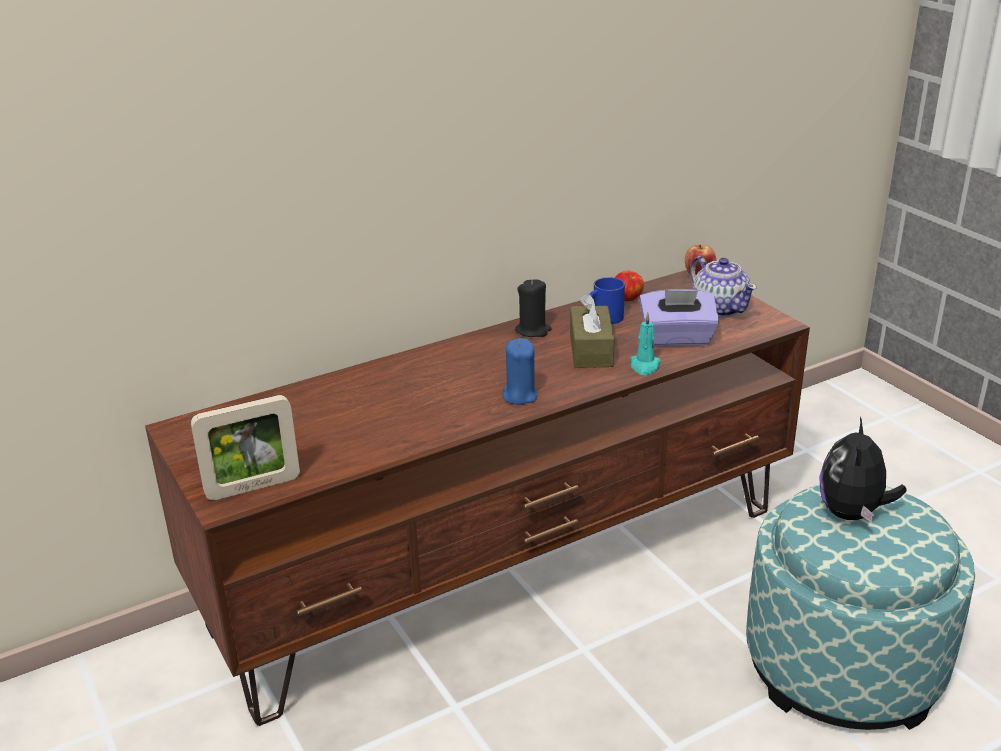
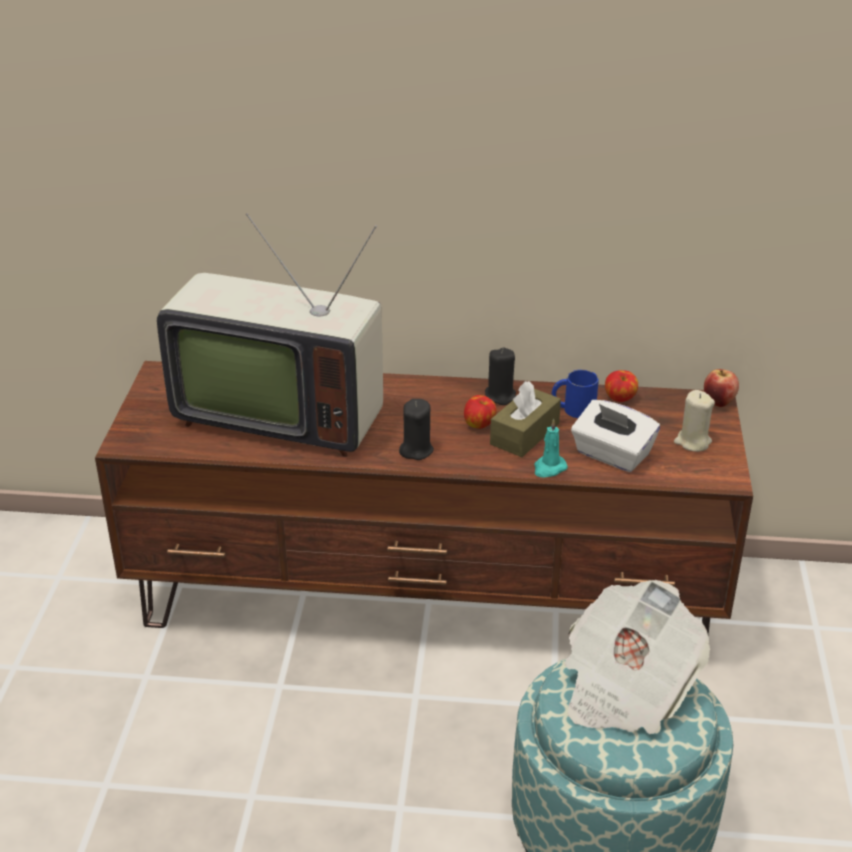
camera: 35 degrees right, 5 degrees up
picture frame [191,395,300,500] -> none
blue candle [503,338,538,405] -> black candle [399,399,434,460]
purple tissue box [639,289,719,346] -> white tissue box [571,400,660,472]
teapot [690,256,757,317] -> beige candle [674,390,715,452]
plush toy [819,417,906,524] -> newspaper [564,580,710,734]
none -> television [157,213,383,457]
none -> apple [464,395,497,429]

